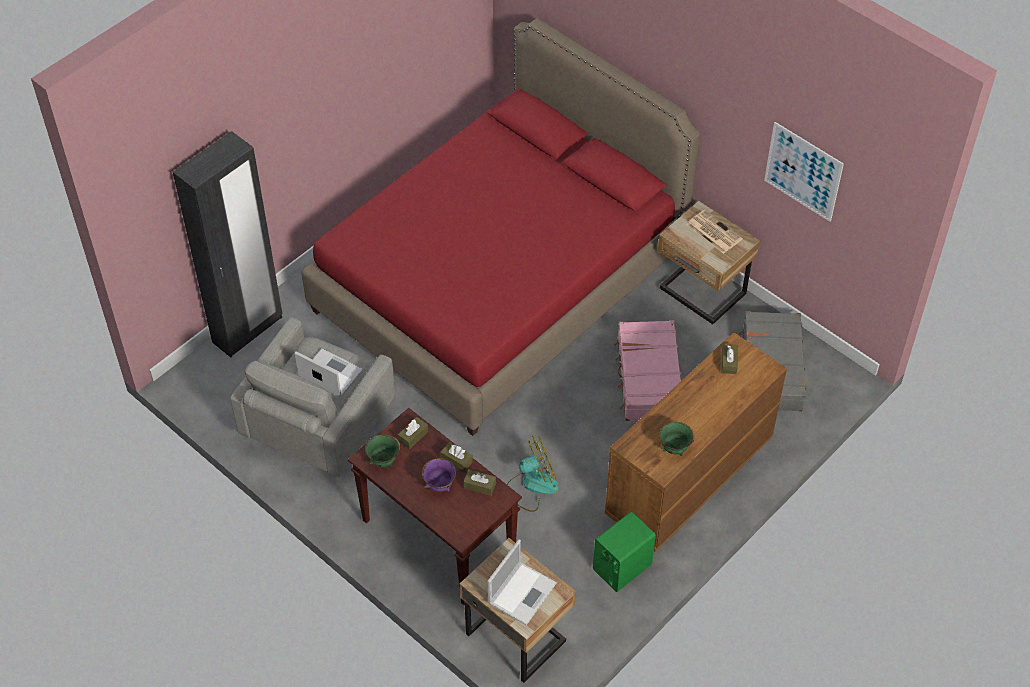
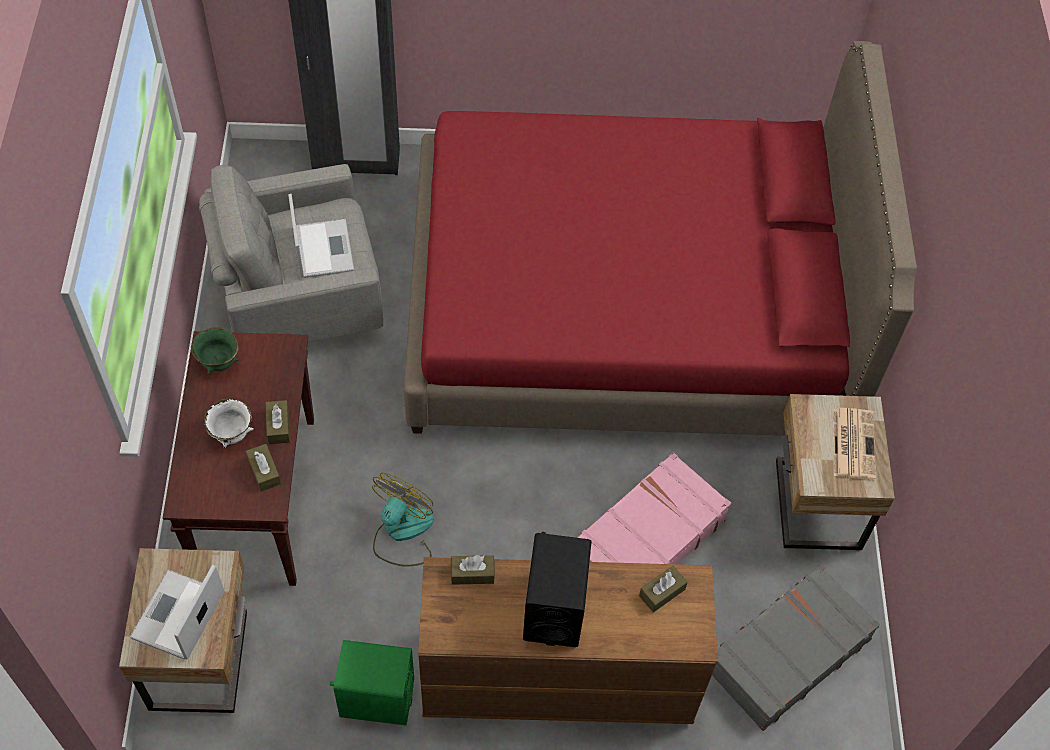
camera: 45 degrees right, 5 degrees up
brown tissue box [398,417,428,449] -> brown tissue box moved to [451,555,495,585]
purple bowl [422,458,456,492] -> white bowl [204,398,254,448]
laptop [487,539,557,625] -> laptop turned 120 degrees clockwise [130,565,224,660]
fan [507,436,559,512] -> fan turned 90 degrees counterclockwise [372,472,434,567]
green bowl [659,422,695,456] -> none
picture [764,122,844,222] -> none
none -> black speaker [523,532,592,647]

